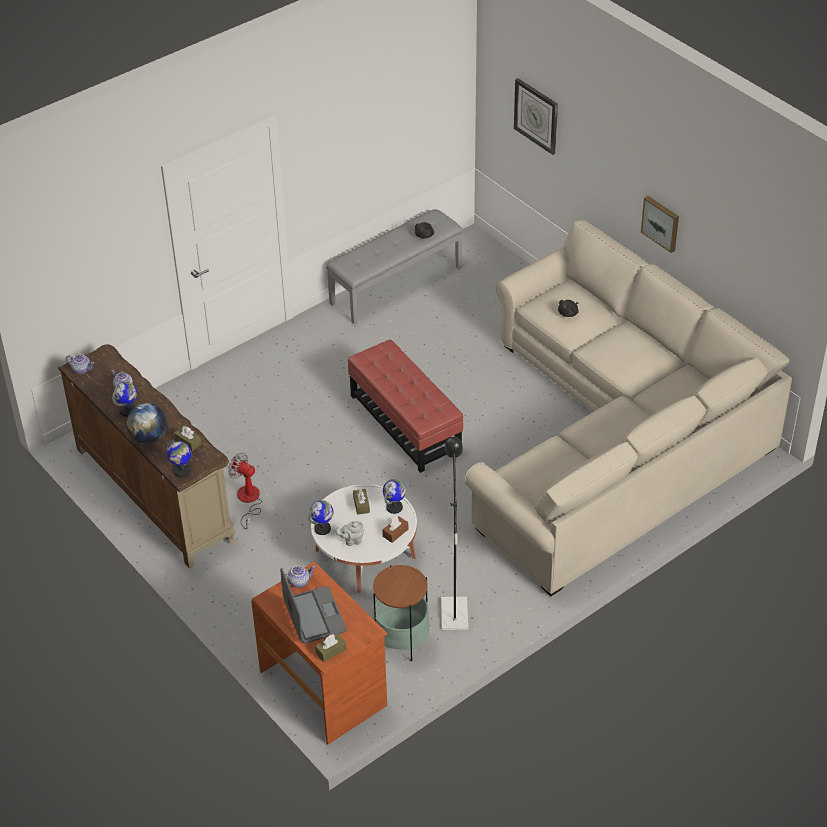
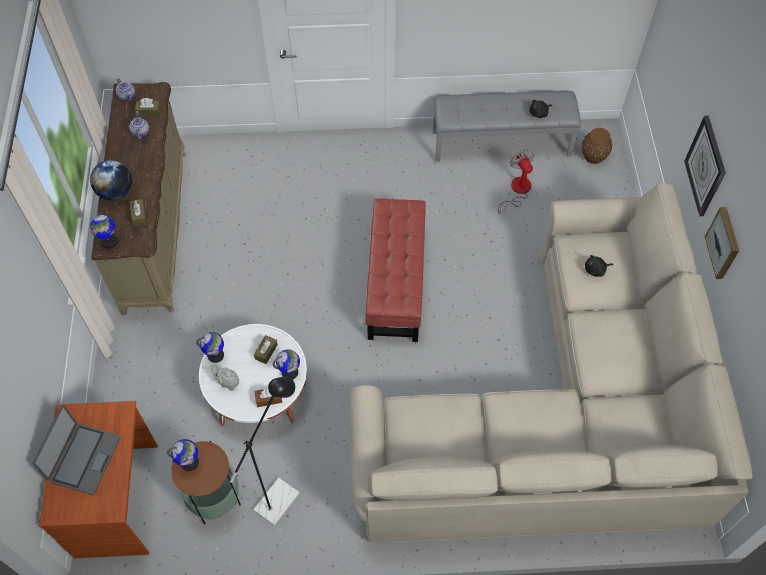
camera: 35 degrees right, 15 degrees up
globe [112,382,137,417] -> globe moved to [167,439,199,471]
fan [228,453,262,529] -> fan moved to [498,149,534,214]
teapot [281,566,315,588] -> none
brown tissue box [315,633,346,662] -> brown tissue box moved to [135,98,161,117]
wall clock [514,78,558,155] -> wall clock moved to [684,116,726,216]
none -> brown vase [582,128,612,164]

